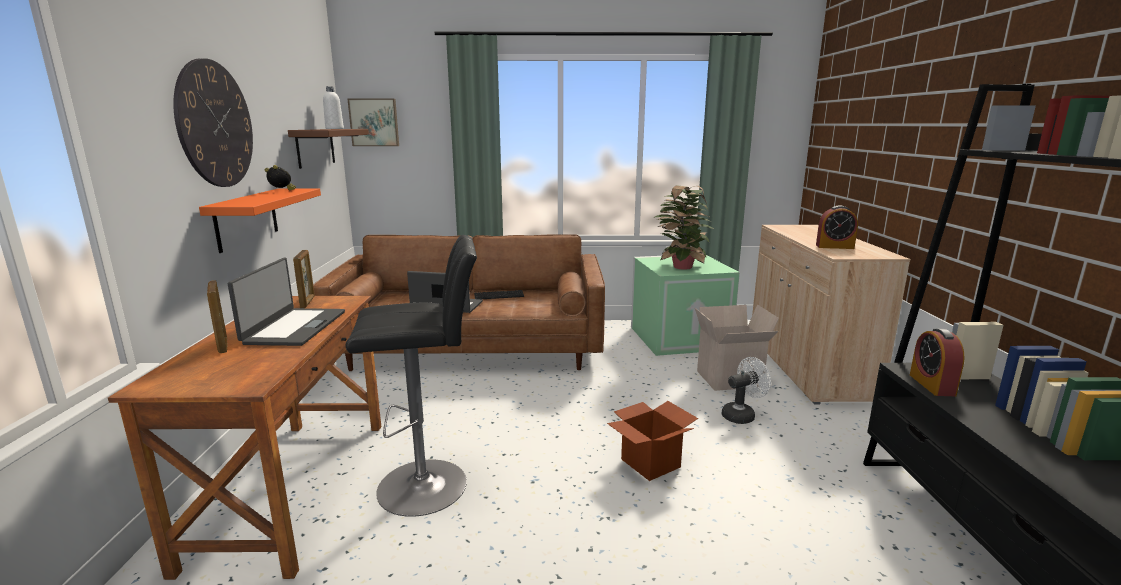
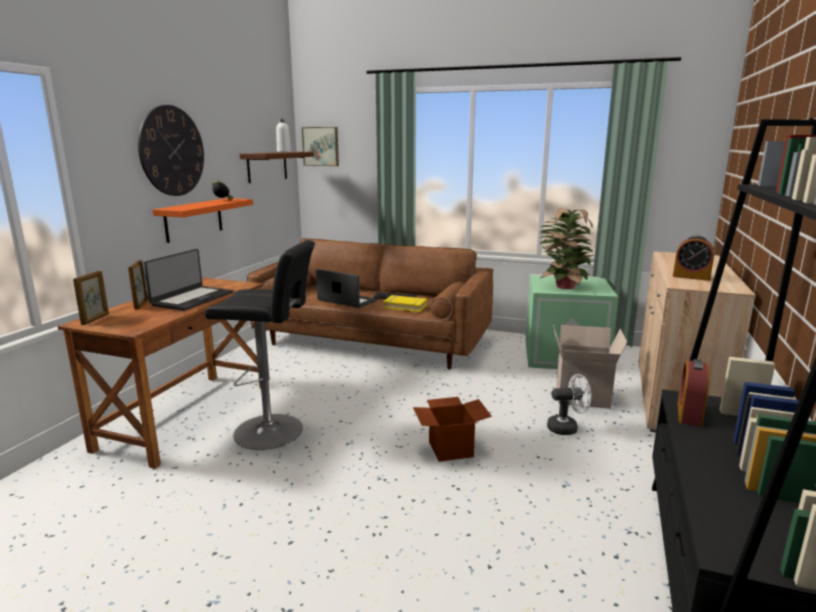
camera: 20 degrees right, 0 degrees up
picture frame [293,250,315,308] -> picture frame moved to [73,271,109,325]
none -> yellow book [383,295,427,312]

